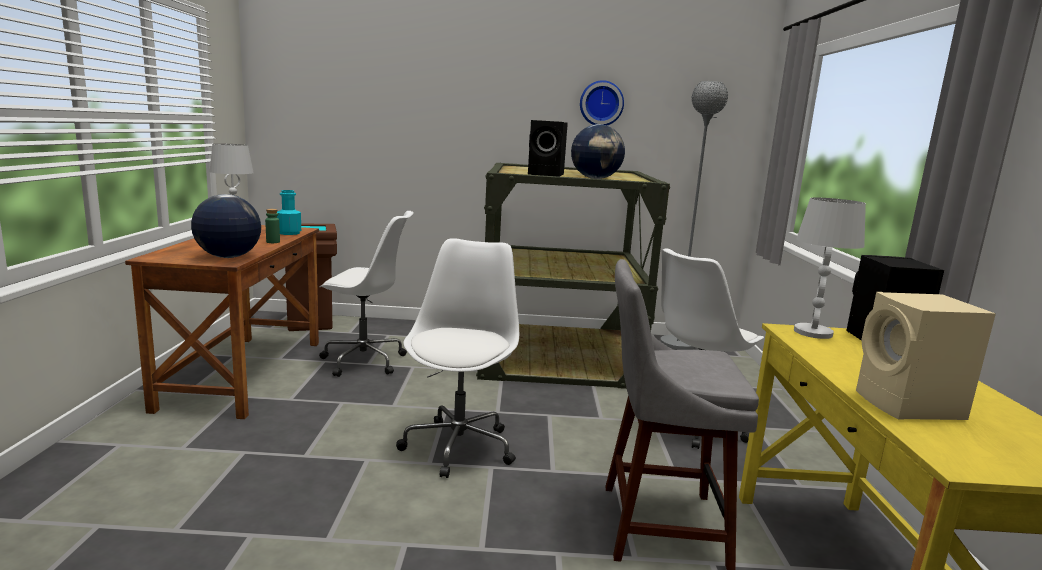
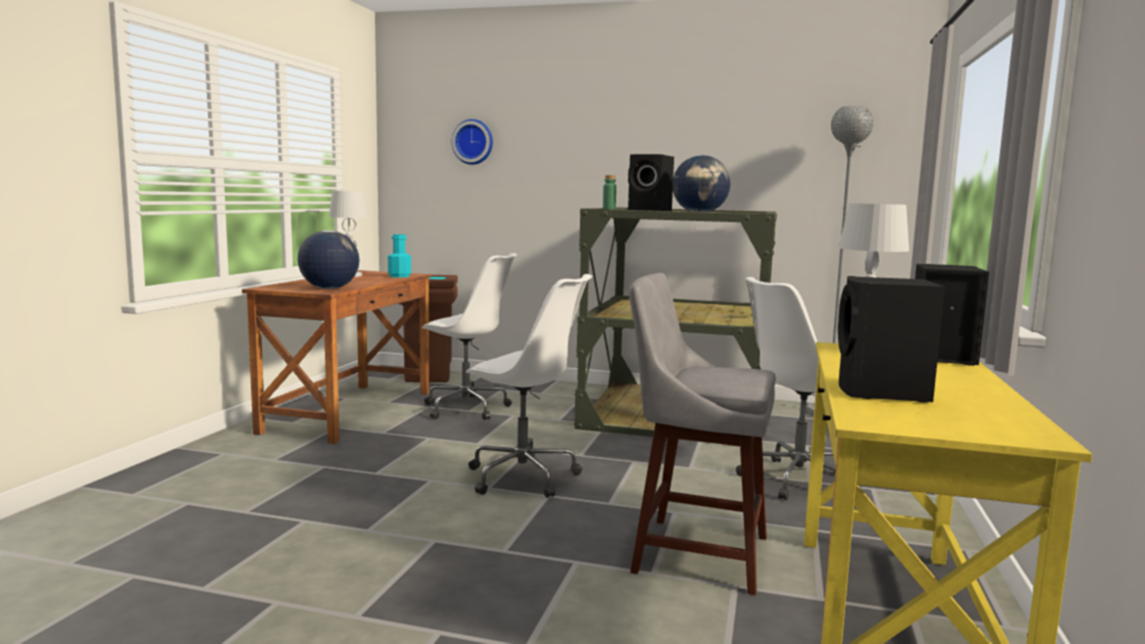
camera: 15 degrees right, 5 degrees down
green bottle [265,209,280,243] -> green bottle moved to [603,175,616,209]
white office chair [396,238,519,478] -> white office chair turned 90 degrees clockwise [466,274,593,498]
wall clock [580,80,624,125] -> wall clock moved to [452,119,493,165]
beige speaker [856,292,996,420] -> black speaker [838,276,945,402]

